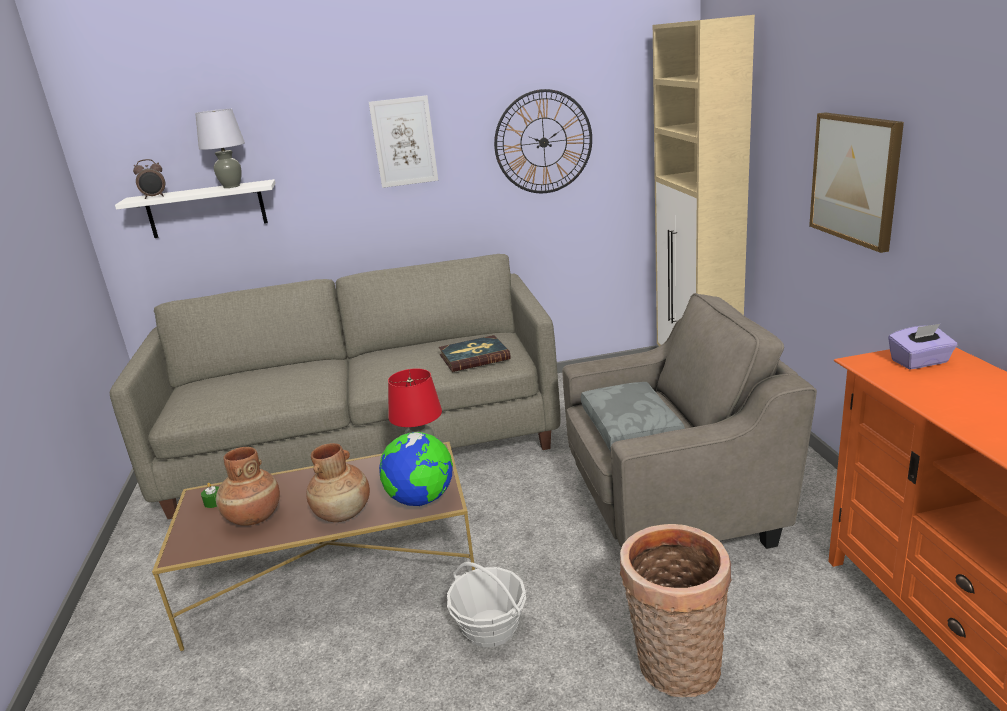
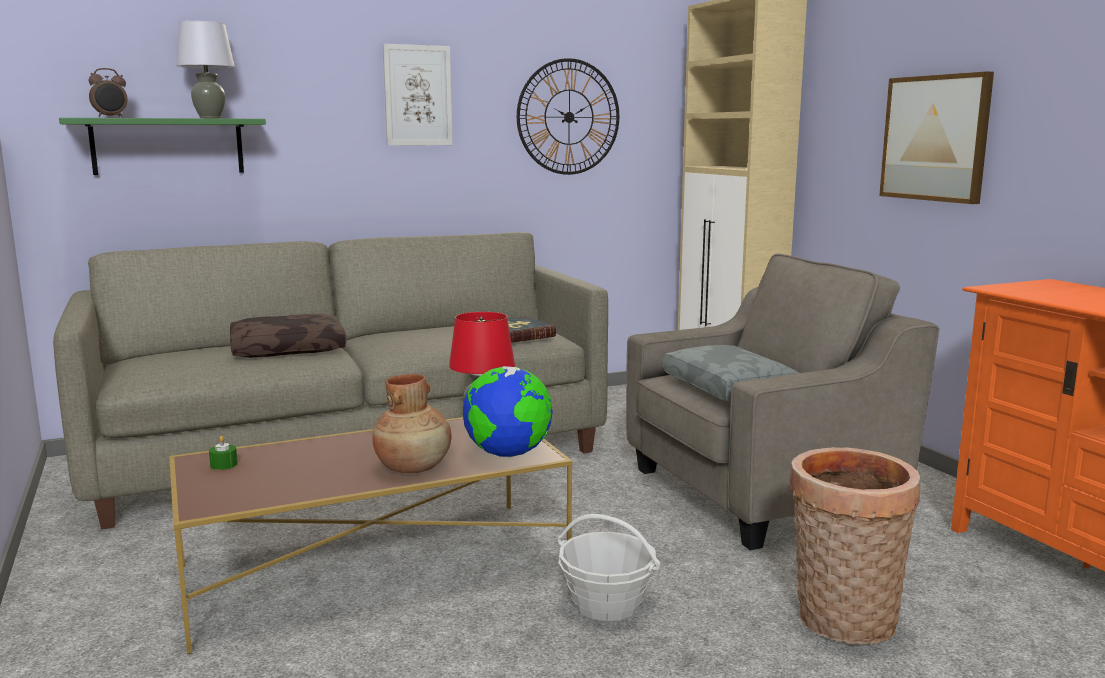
camera: 15 degrees left, 10 degrees down
white shelf [115,179,276,238] -> green shelf [59,118,266,175]
brown vase [216,447,280,526] -> none
purple tissue box [888,324,957,369] -> none
none -> brown pillow [230,314,346,358]

